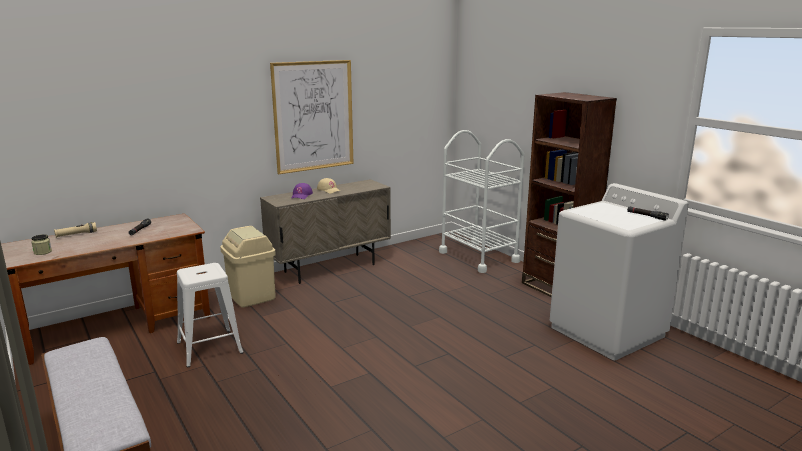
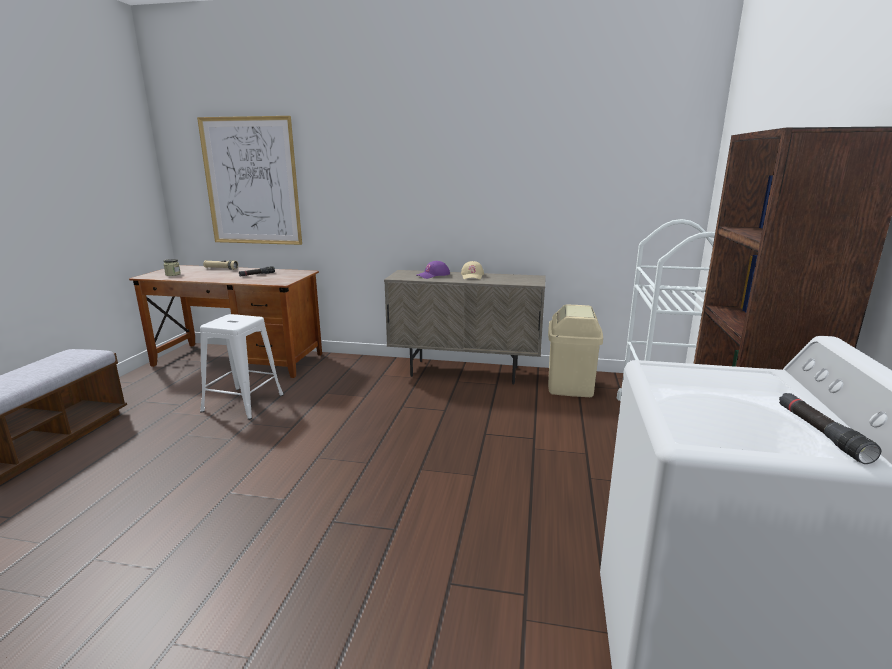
camera: 45 degrees right, 0 degrees up
beige trash can [220,226,276,308] -> beige trash can moved to [548,305,603,397]
picture [270,60,354,174] -> picture moved to [197,116,302,245]

